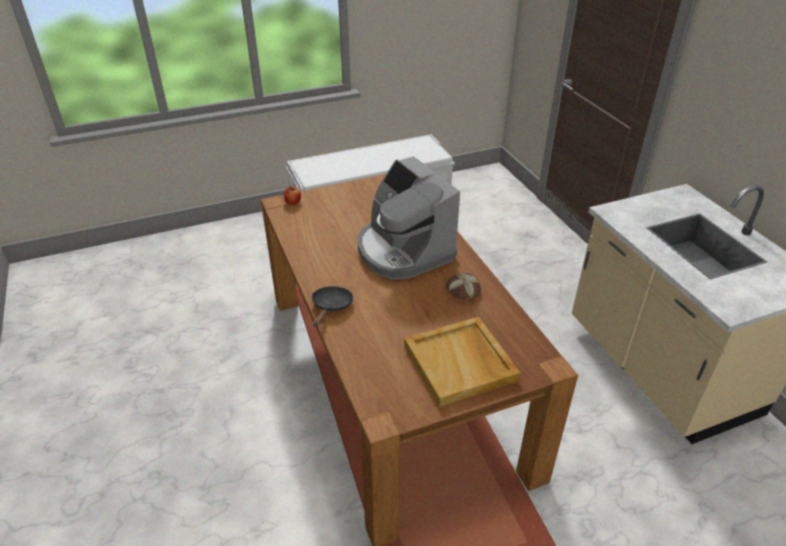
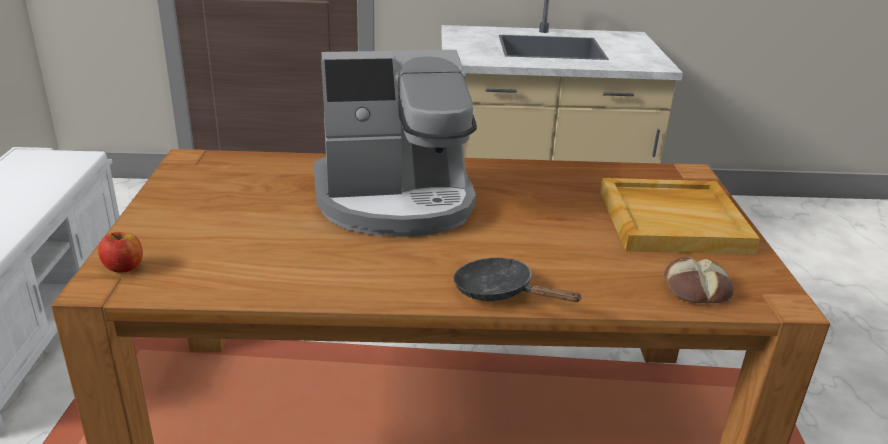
camera: 70 degrees left, 10 degrees down
bread [446,273,481,300] -> bread moved to [664,257,734,303]

